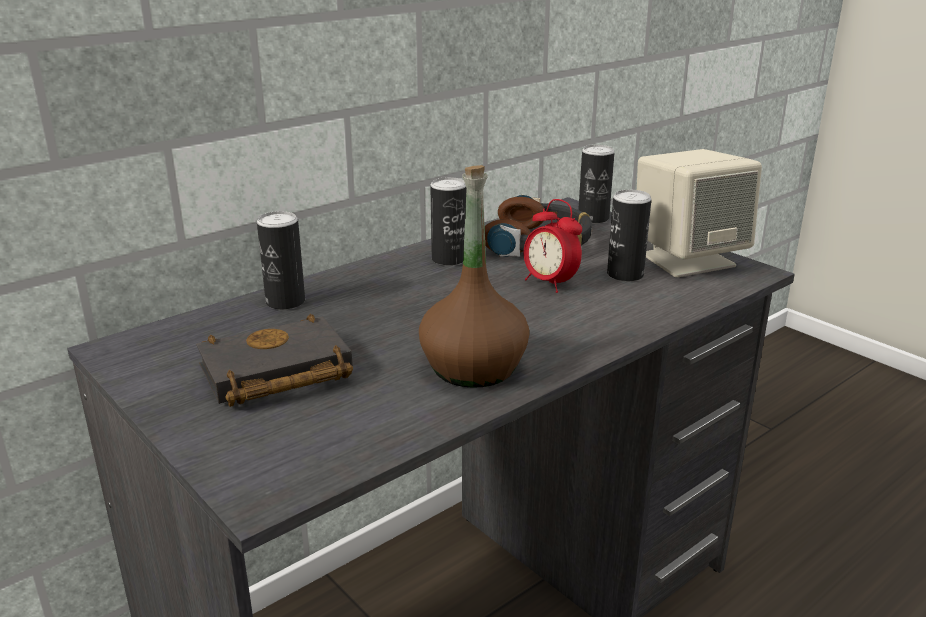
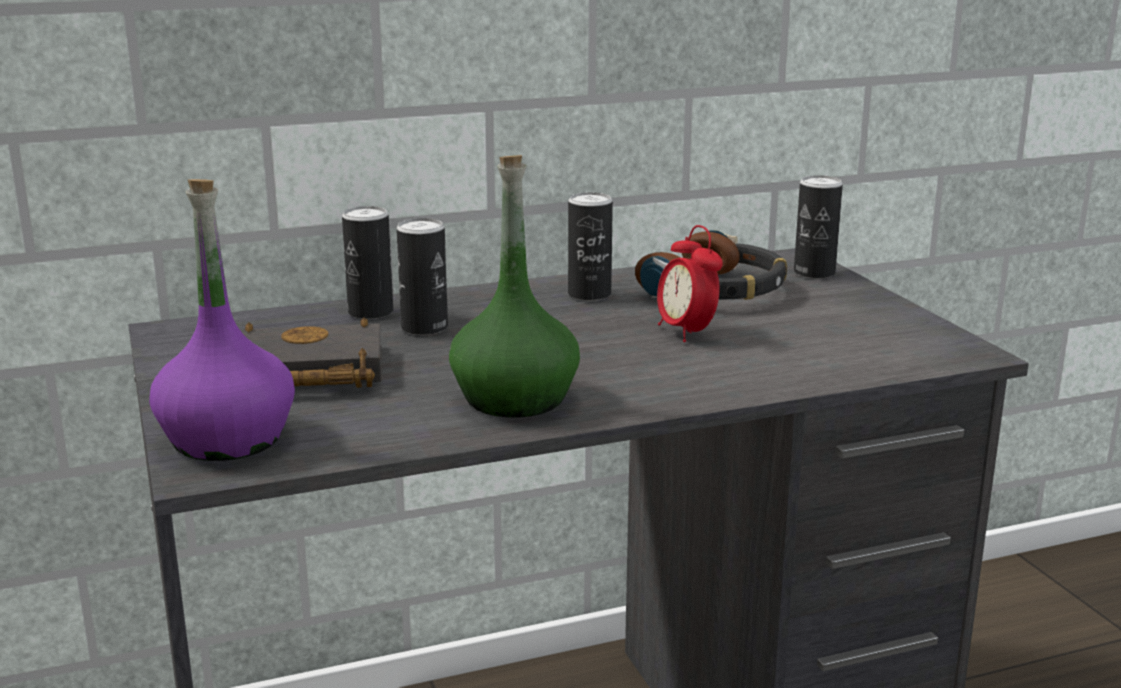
camera: 20 degrees right, 5 degrees down
brown bottle [419,165,530,388] -> green bottle [449,155,580,417]
can [607,190,652,282] -> can moved to [396,218,448,335]
beige speaker [637,149,762,278] -> none
none -> purple bottle [149,179,295,461]

